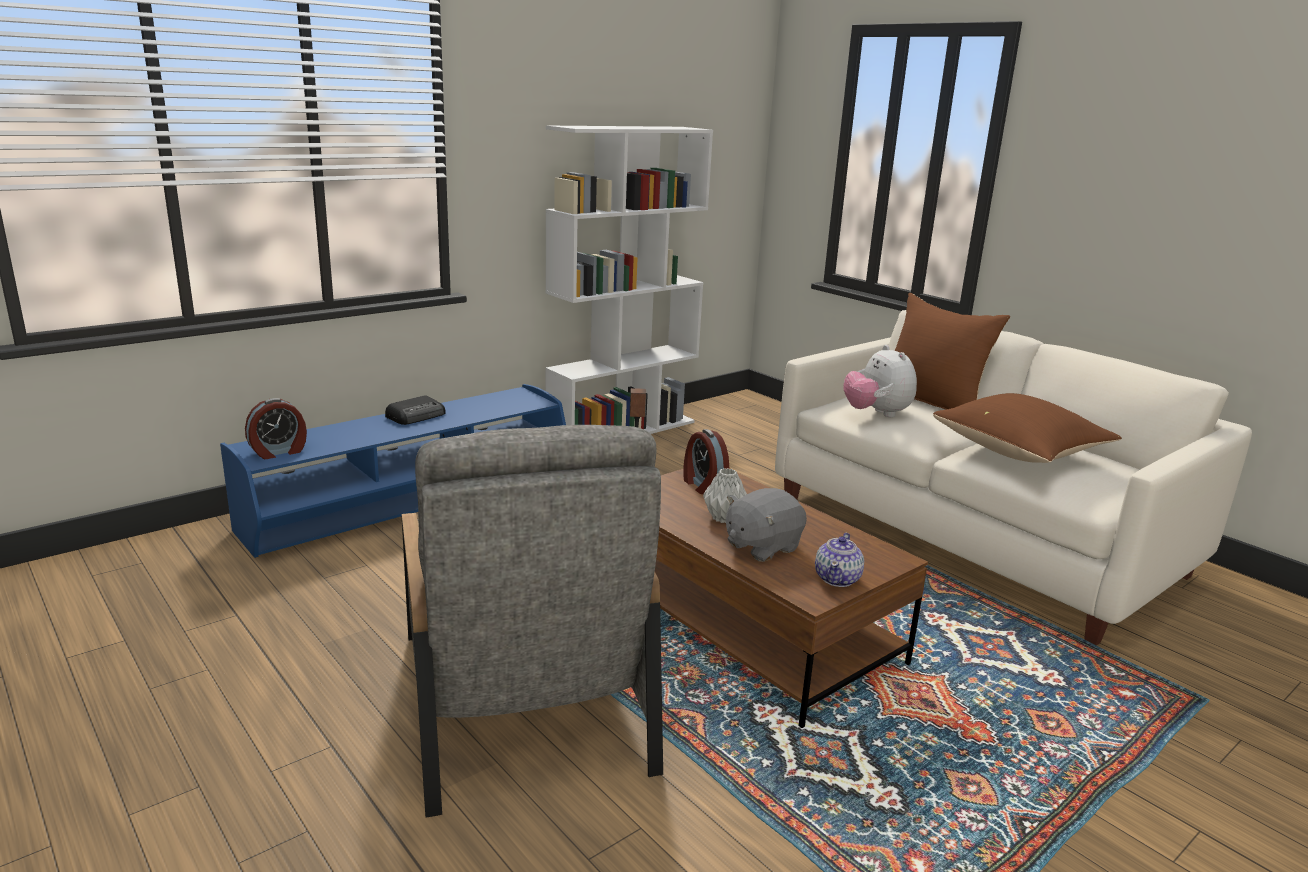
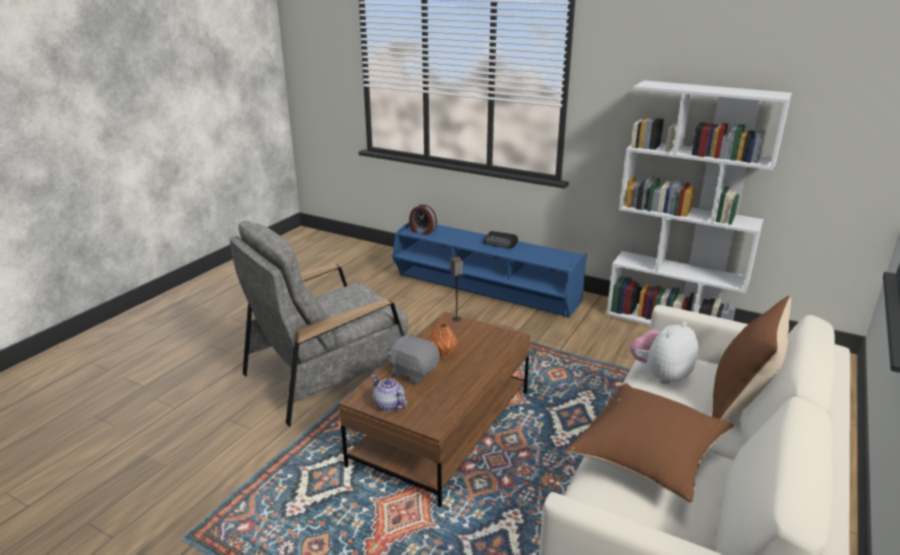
camera: 70 degrees right, 5 degrees up
alarm clock [683,429,729,494] -> none
grey vase [703,468,747,523] -> orange vase [428,322,457,358]
teapot [815,533,864,587] -> teapot turned 45 degrees clockwise [371,375,407,411]

